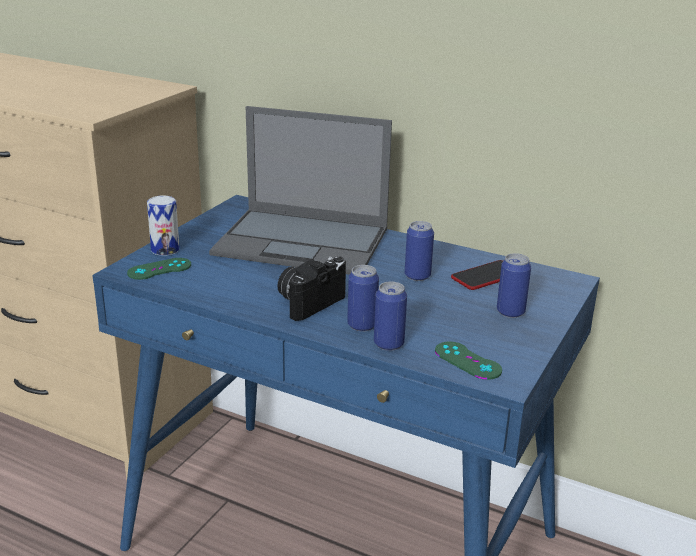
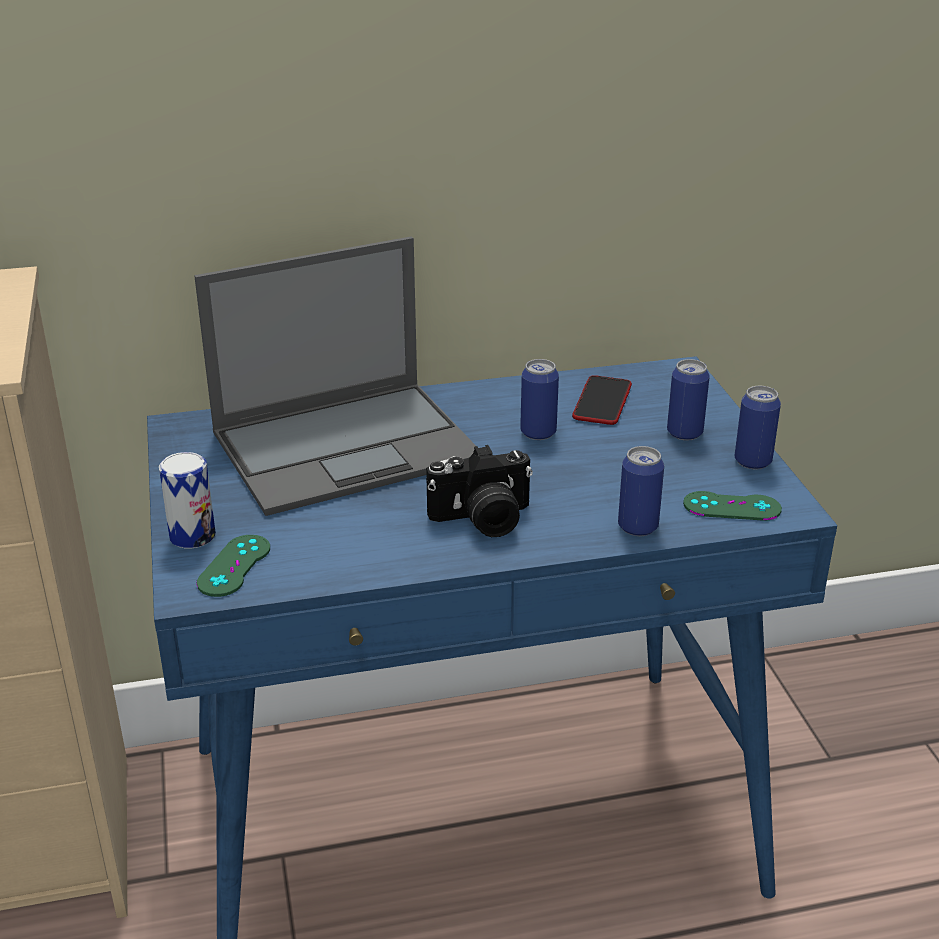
camera: 40 degrees left, 5 degrees up
camera [277,256,346,321] -> camera turned 105 degrees counterclockwise [426,445,533,537]
can [347,265,379,332] -> can moved to [734,386,781,470]

